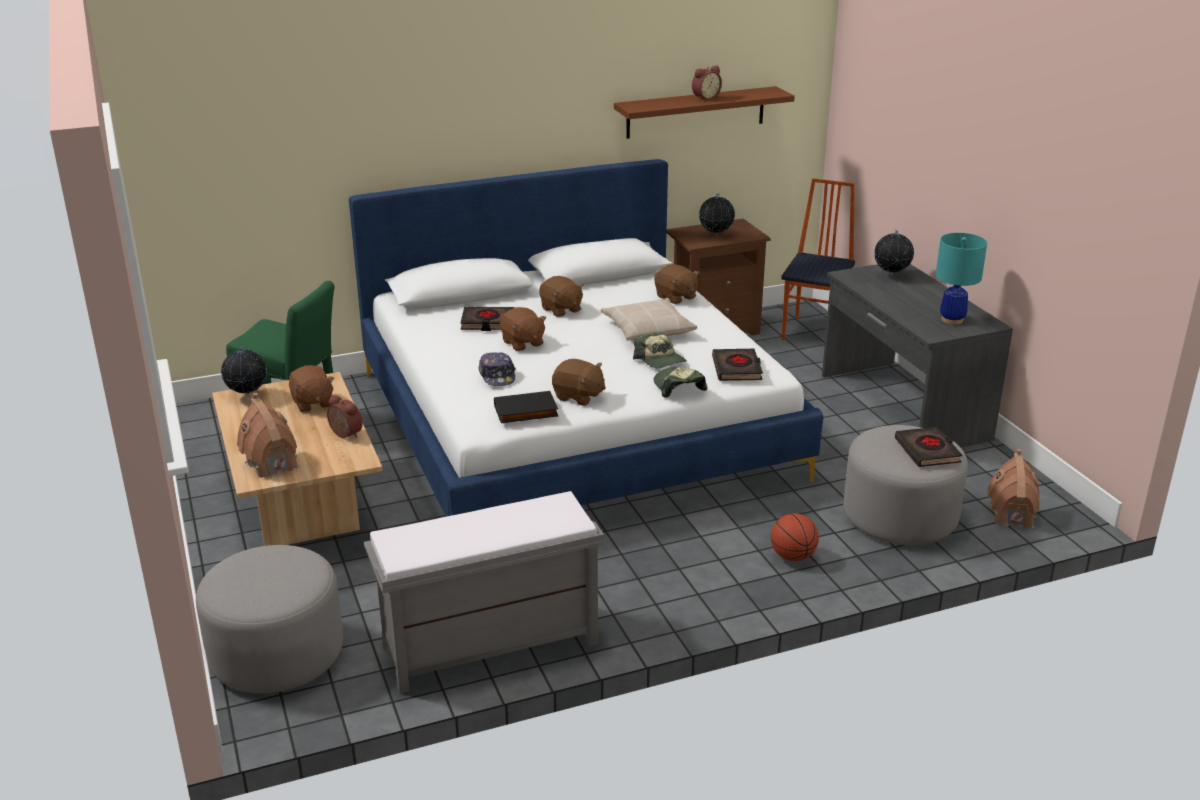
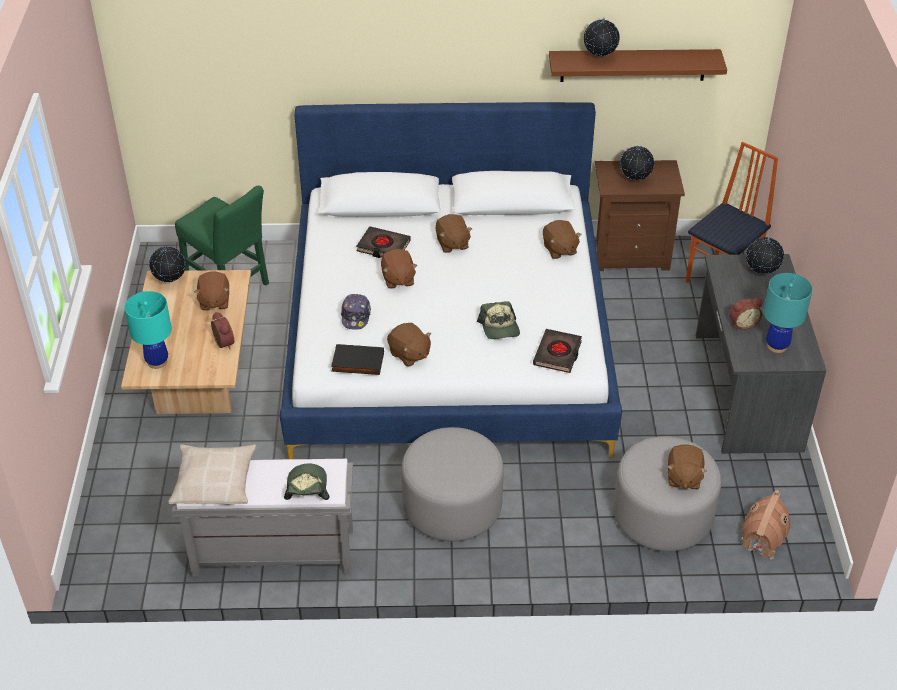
camera: 20 degrees right, 15 degrees up
grey ottoman [196,545,343,693] -> grey ottoman moved to [401,427,504,542]
toy house [237,393,299,478] -> turquoise table lamp [124,291,172,369]
beige pillow [601,299,697,341] -> beige pillow moved to [168,444,256,504]
cap [653,367,707,398] -> cap moved to [284,464,329,500]
alarm clock [692,66,722,100] -> alarm clock moved to [729,298,762,330]
basketball [771,513,819,561] -> none
black book [895,427,962,467] -> brown plush toy [667,444,707,489]
none -> globe [584,18,620,58]

